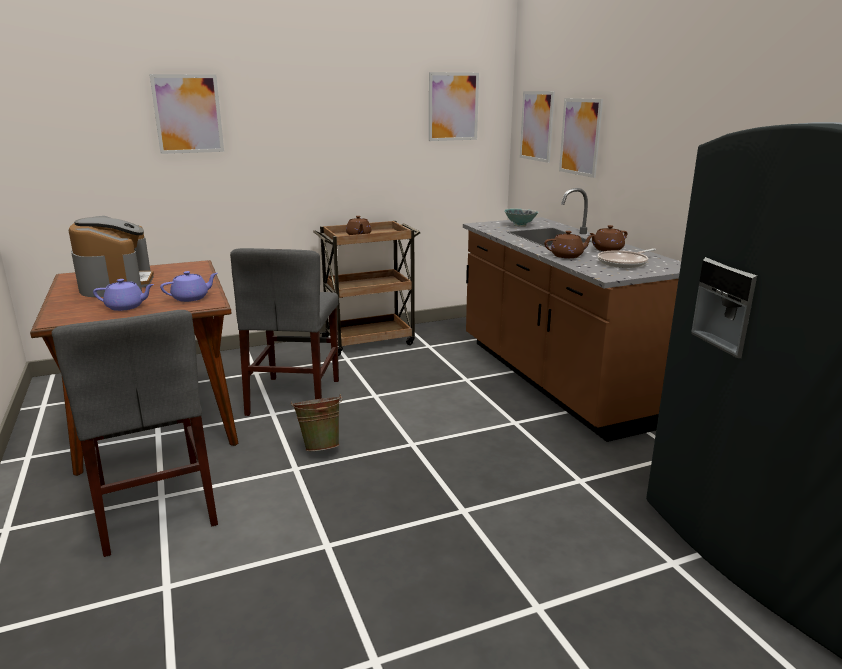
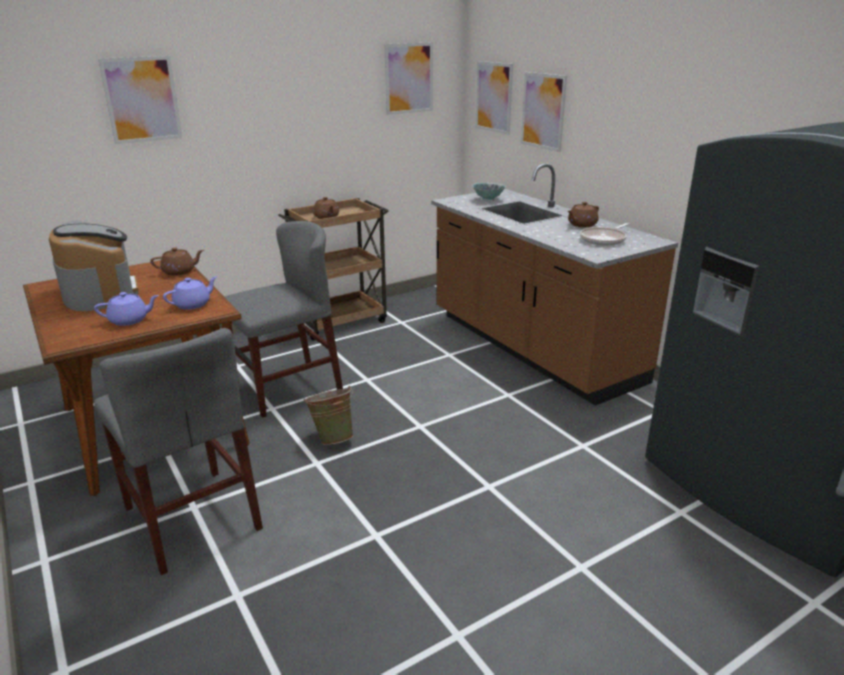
camera: 10 degrees left, 5 degrees up
grey chair [230,248,339,416] -> grey chair turned 120 degrees counterclockwise [224,221,343,418]
brown teapot [544,231,595,258] -> brown teapot moved to [150,247,204,276]

